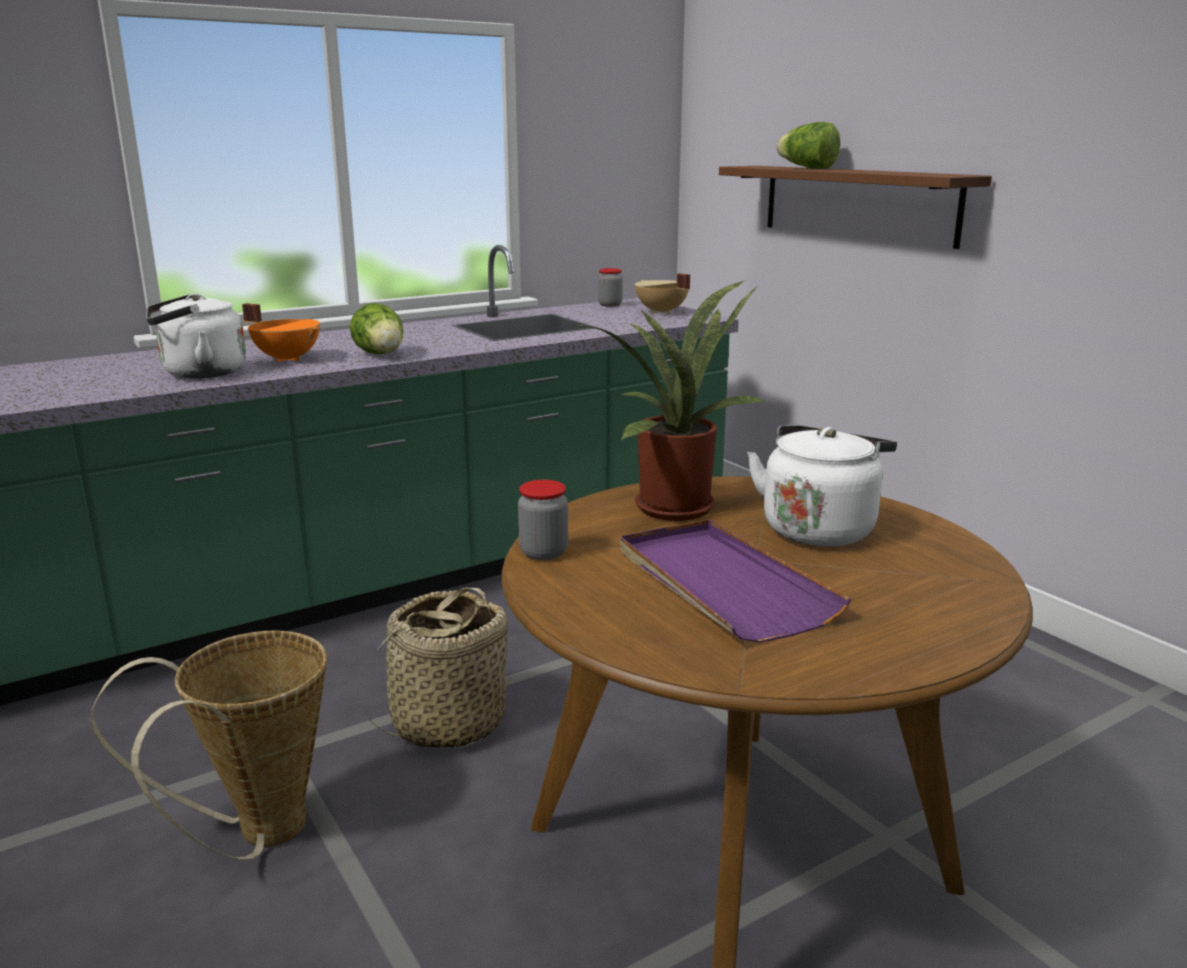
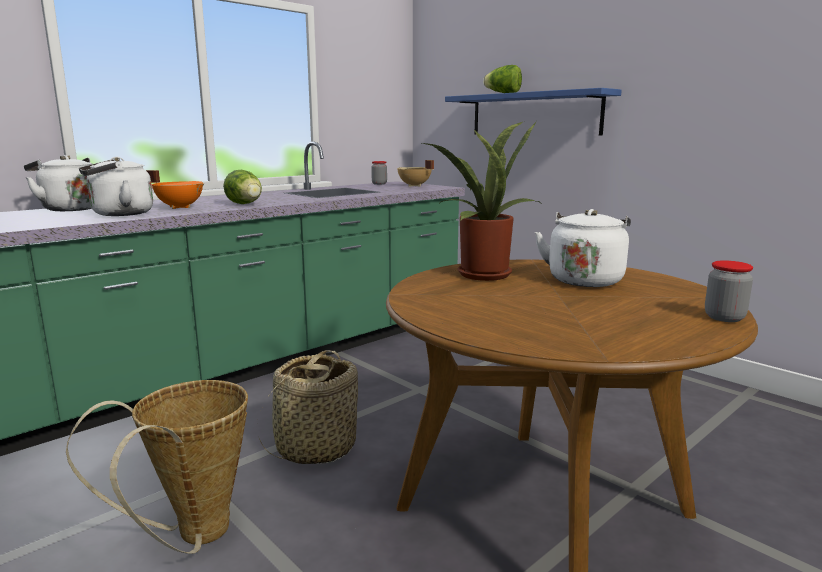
camera: 10 degrees left, 5 degrees down
jar [518,480,568,560] -> jar moved to [705,260,753,322]
purple tray [620,519,851,643] -> none
brown shelf [719,166,992,249] -> blue shelf [445,88,622,135]
none -> white kettle [24,155,92,211]

